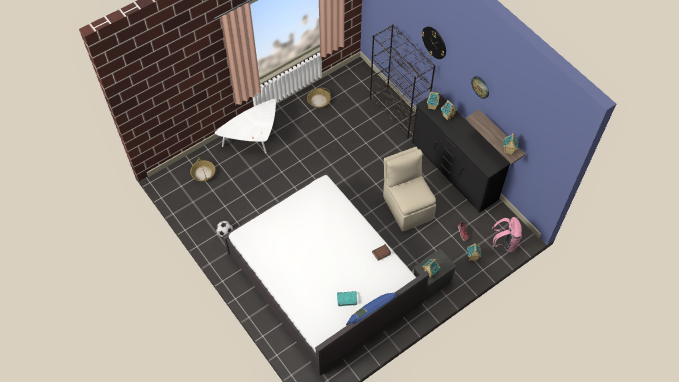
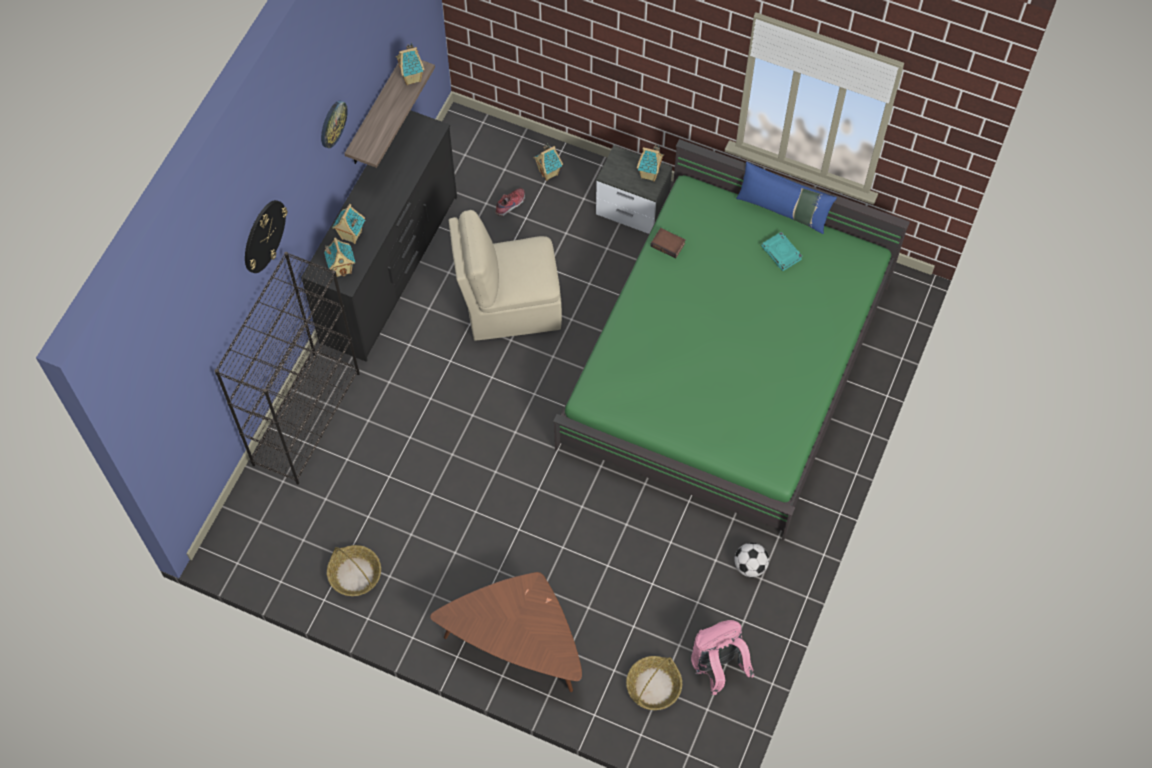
camera: 120 degrees left, 5 degrees up
white coffee table [215,99,276,153] -> brown coffee table [430,572,582,692]
white bed [223,173,430,375] -> green bed [553,139,910,541]
beige chair [383,147,436,231] -> beige chair turned 45 degrees clockwise [449,210,562,341]
pink backpack [492,217,522,252] -> pink backpack moved to [691,620,755,695]

